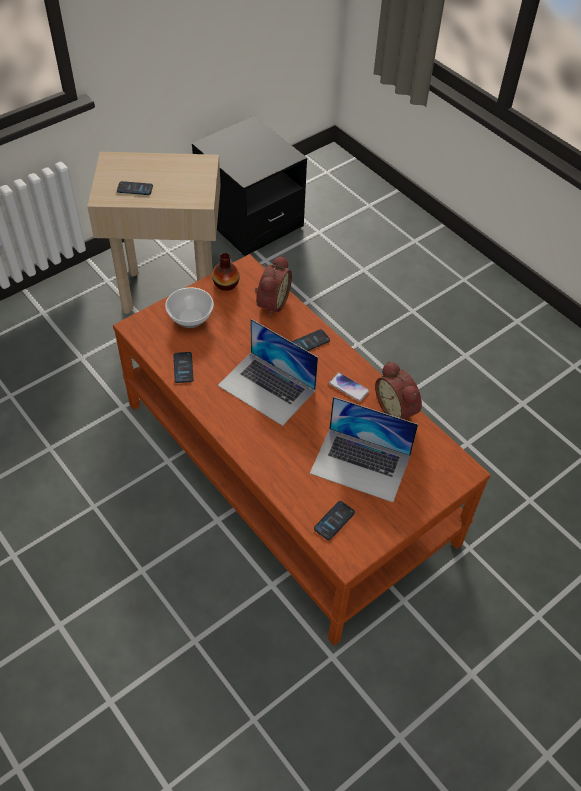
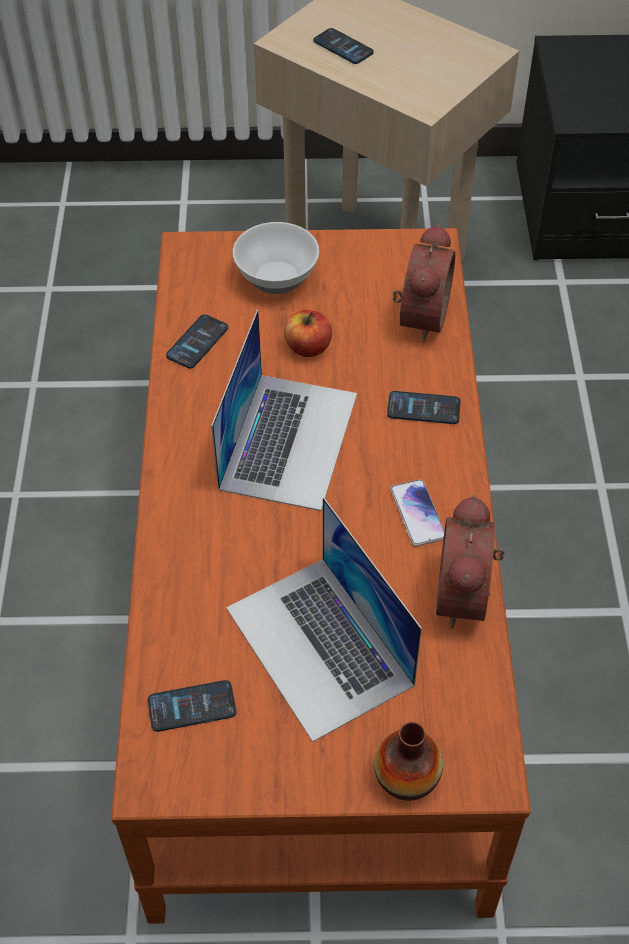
camera: 40 degrees right, 0 degrees up
vase [212,253,240,291] -> vase moved to [374,722,443,801]
laptop [218,319,318,426] -> laptop turned 150 degrees counterclockwise [211,310,357,511]
alarm clock [255,255,292,316] -> alarm clock turned 45 degrees counterclockwise [393,224,456,342]
none -> apple [284,310,332,357]

